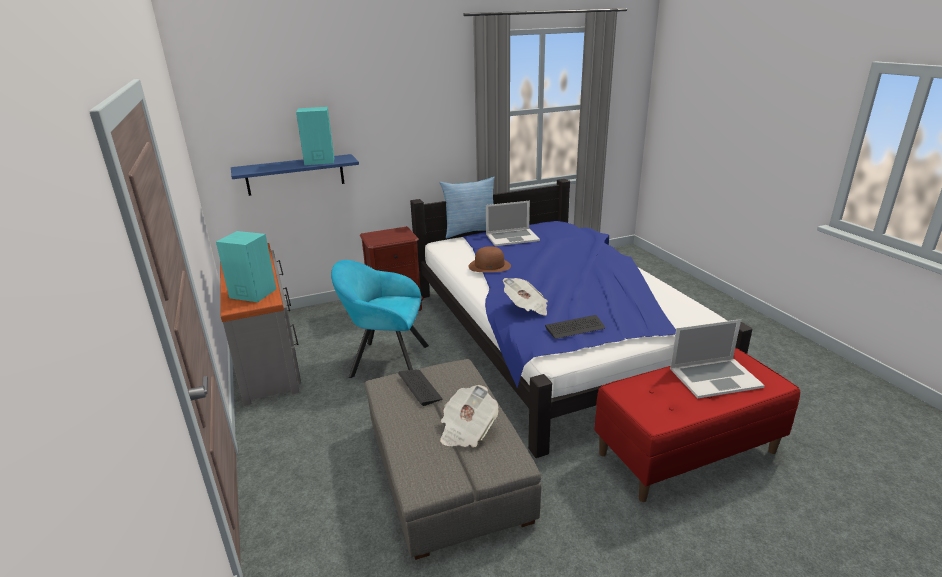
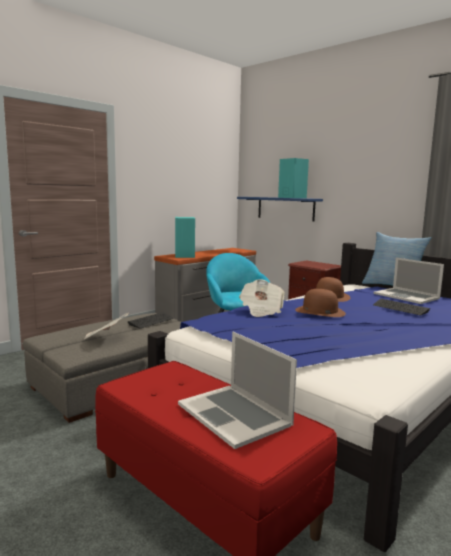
camera: 65 degrees right, 15 degrees down
keyboard [545,315,605,339] -> keyboard moved to [373,299,430,315]
none -> brown hat [295,289,346,317]

